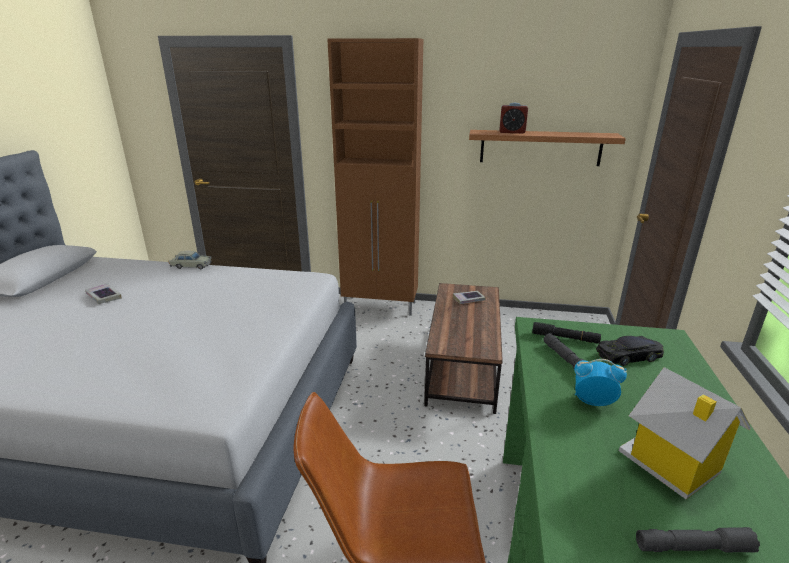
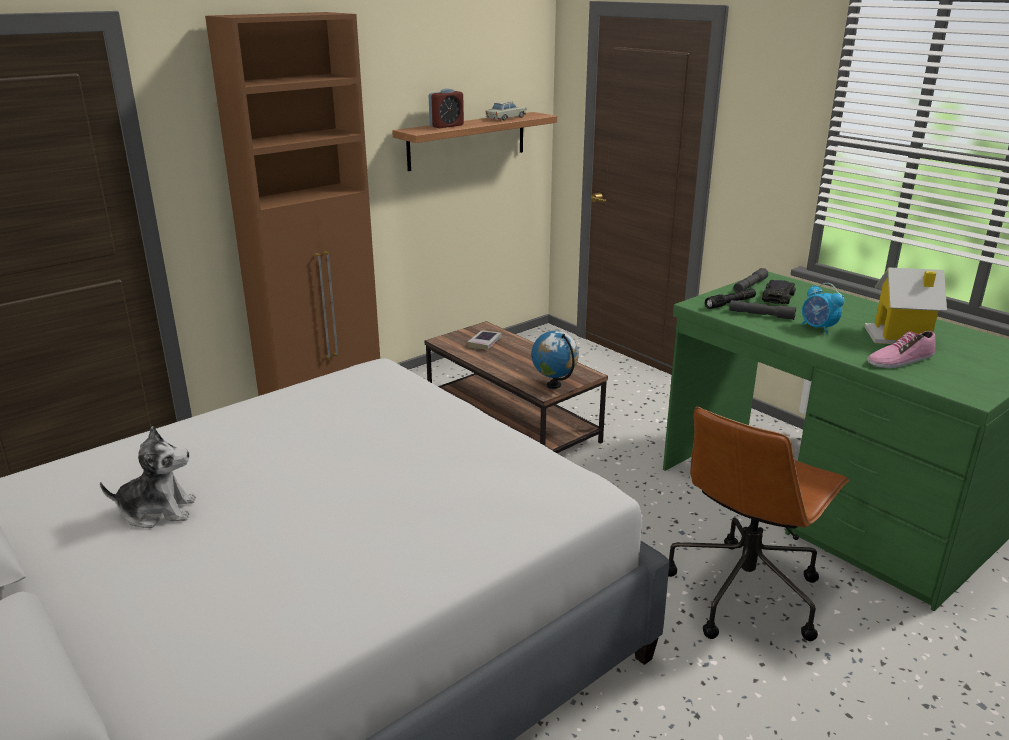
camera: 50 degrees left, 0 degrees up
book [85,283,122,304] -> plush toy [100,426,196,528]
beige toy car [168,251,212,269] -> beige toy car moved to [486,101,527,120]
alarm clock [574,359,627,406] -> alarm clock turned 90 degrees counterclockwise [801,283,845,334]
grey flashlight [636,527,760,553] -> grey flashlight moved to [734,268,768,292]
none -> globe [531,331,579,389]
none -> shoe [867,331,936,368]

